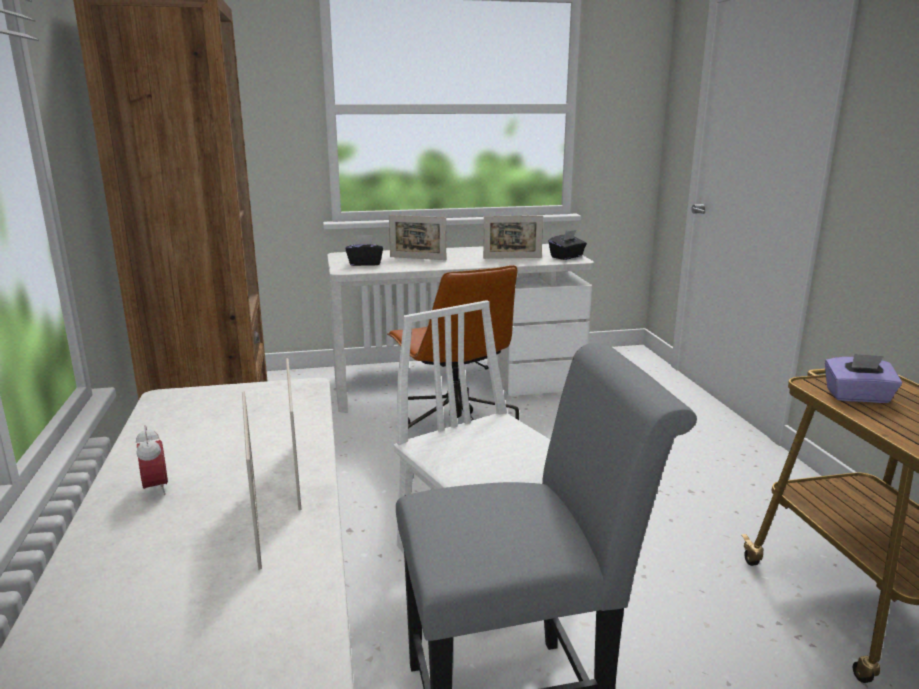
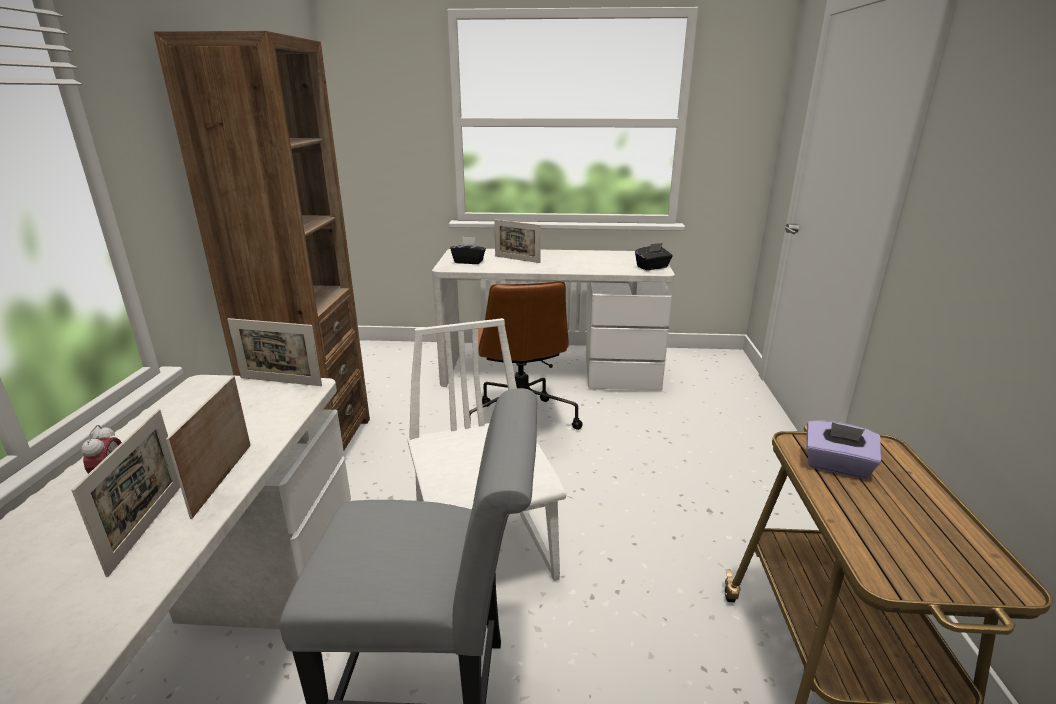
camera: 15 degrees right, 5 degrees up
picture frame [483,215,543,259] -> picture frame moved to [227,318,322,386]

